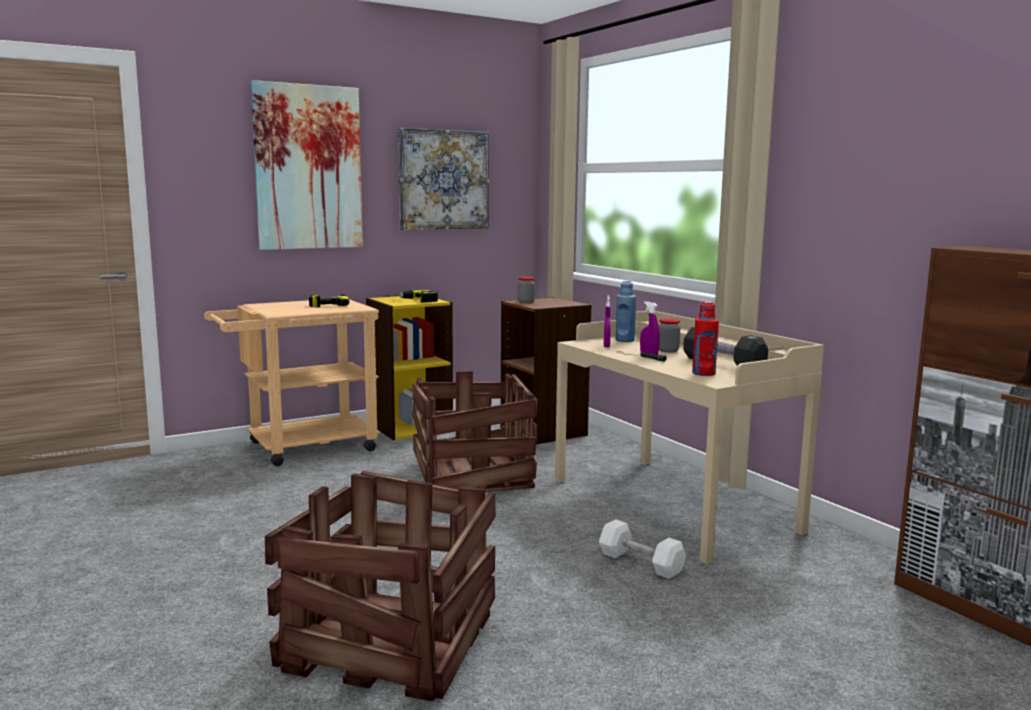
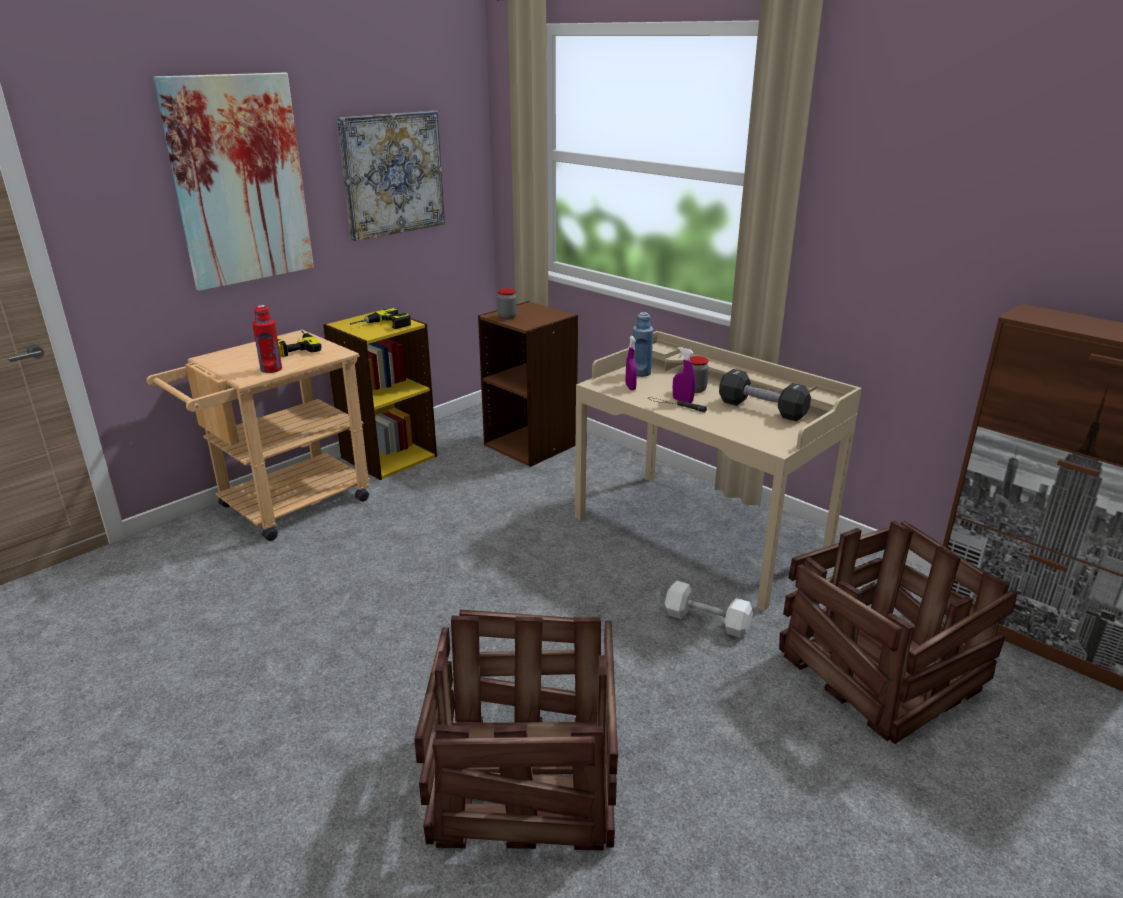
camera: 15 degrees left, 15 degrees up
crate [412,371,538,492] -> crate moved to [779,520,1017,744]
red bottle [692,301,719,376] -> red bottle moved to [252,305,282,373]

